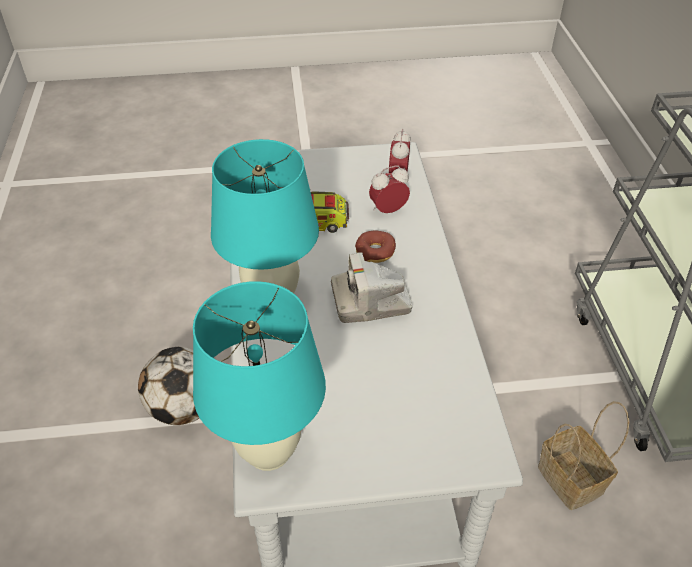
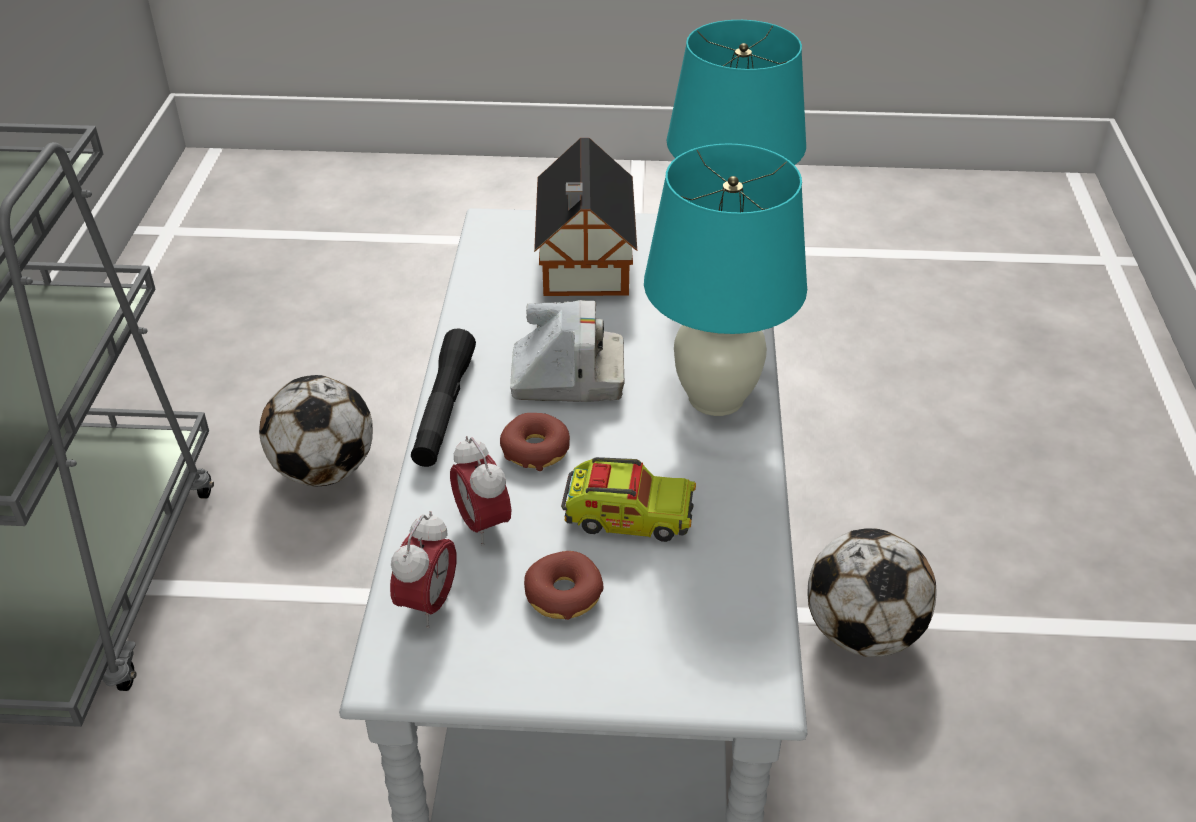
camera: 170 degrees left, 5 degrees down
alarm clock [369,165,410,213] -> alarm clock turned 75 degrees clockwise [450,436,511,546]
basket [538,401,629,510] -> football [259,375,373,487]
none -> black flashlight [411,329,476,467]
none -> donut [524,551,604,620]
none -> toy house [534,138,637,296]

